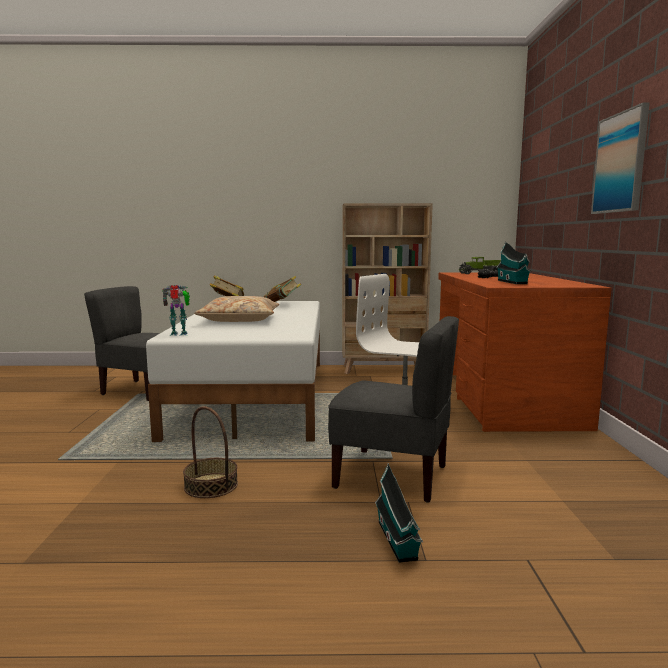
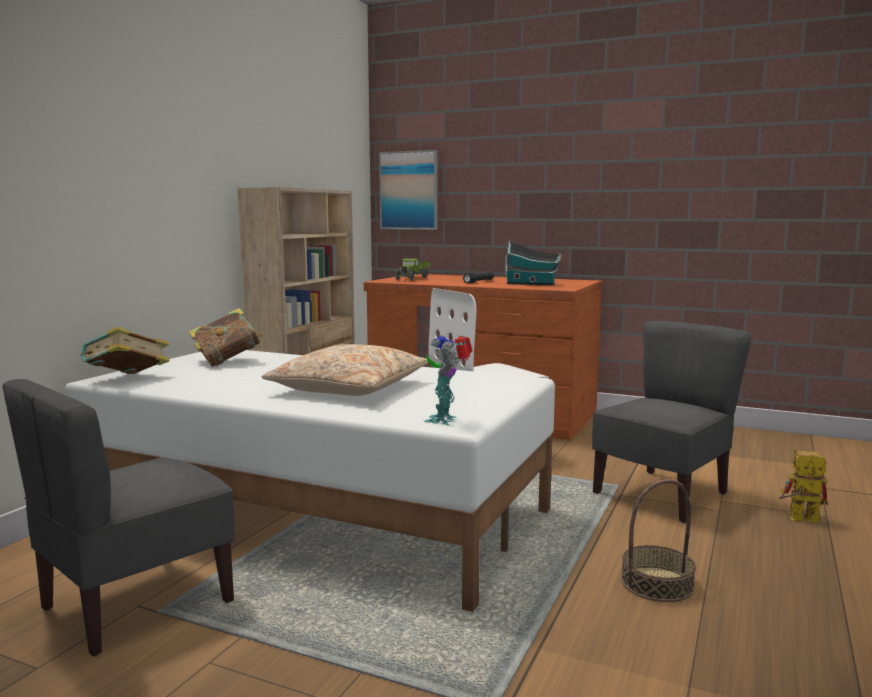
camera: 65 degrees left, 0 degrees up
toy house [375,463,423,563] -> toy robot [779,449,828,523]
picture [591,102,650,214] -> picture moved to [379,150,438,230]

